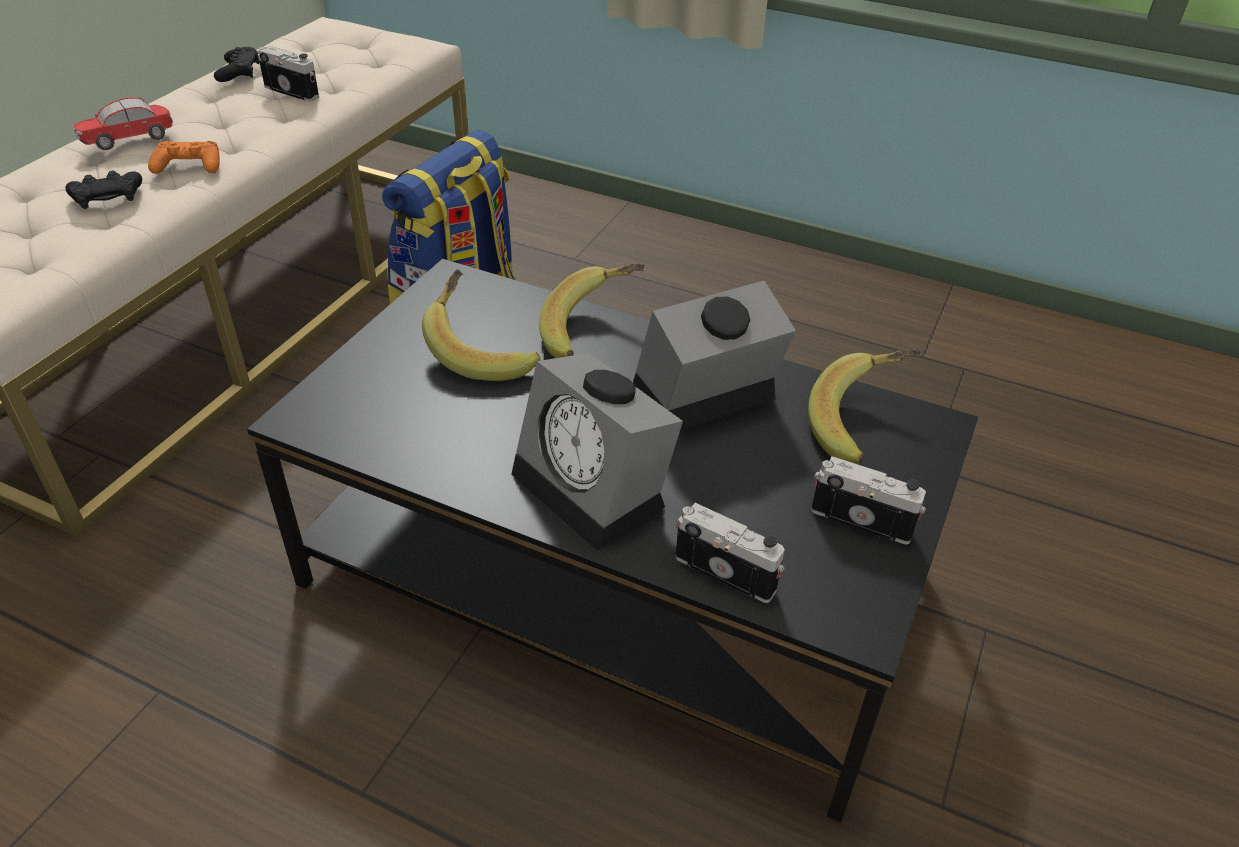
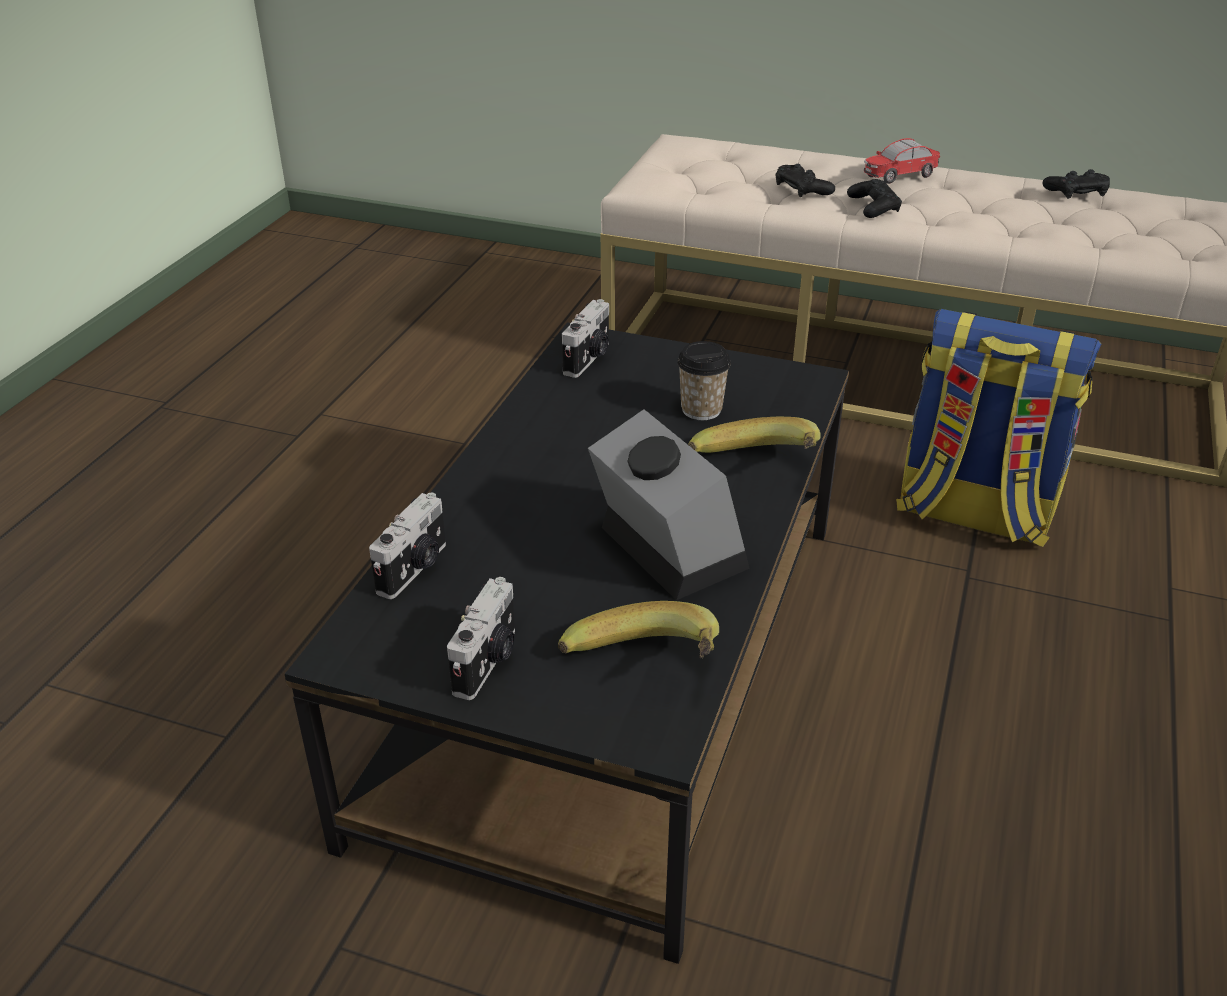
camera: 85 degrees right, 5 degrees down
toy car [73,97,173,150] -> toy car turned 75 degrees counterclockwise [864,138,940,184]
orange game controller [148,141,220,174] -> black game controller [847,179,902,218]
camera [258,46,319,102] -> camera moved to [562,299,609,378]
banana [422,269,541,381] -> cup [677,341,731,420]
alarm clock [511,353,683,551] -> none

